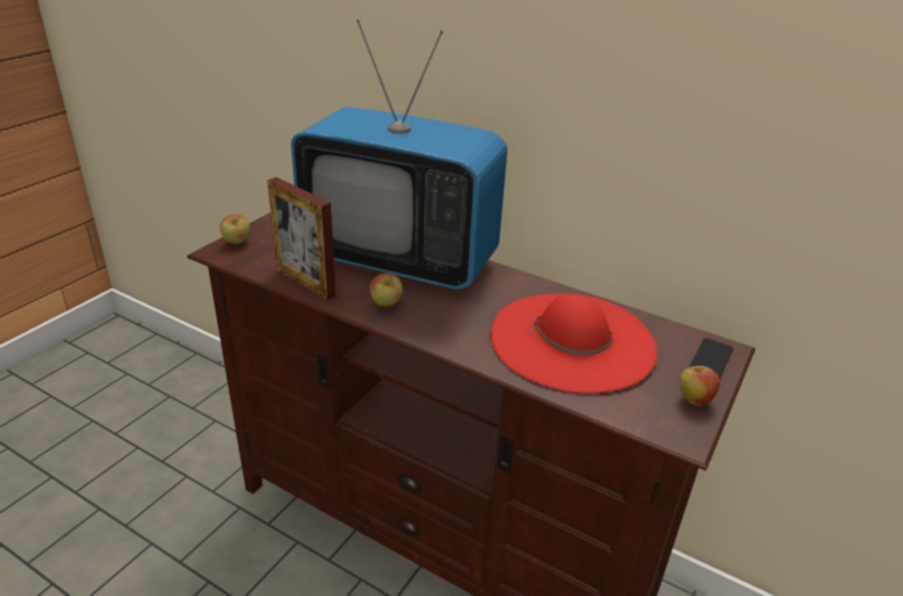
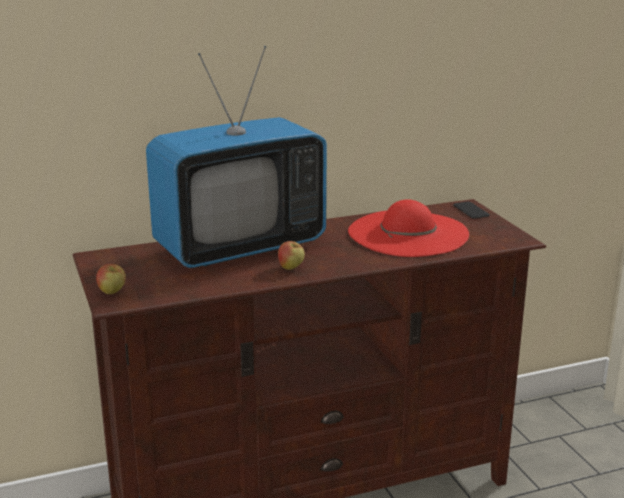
camera: 50 degrees left, 10 degrees down
picture frame [267,177,336,300] -> none
apple [679,361,720,406] -> none

